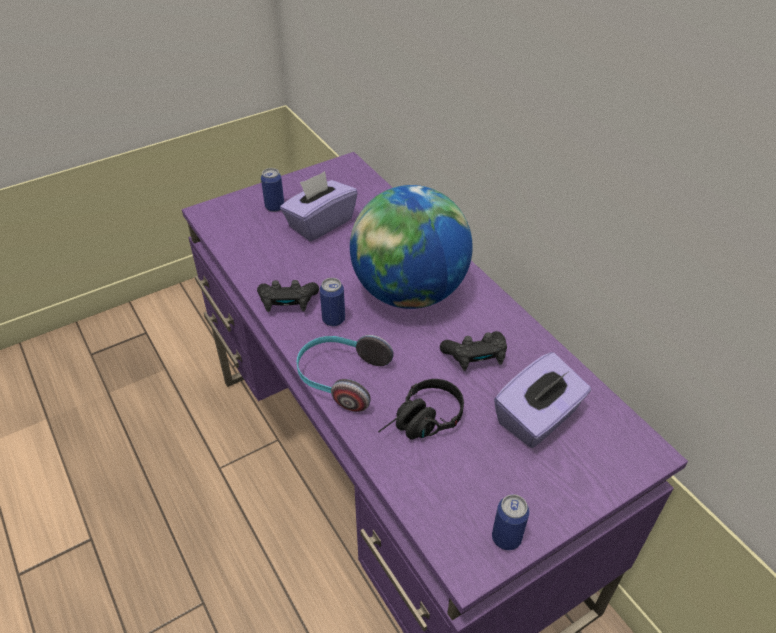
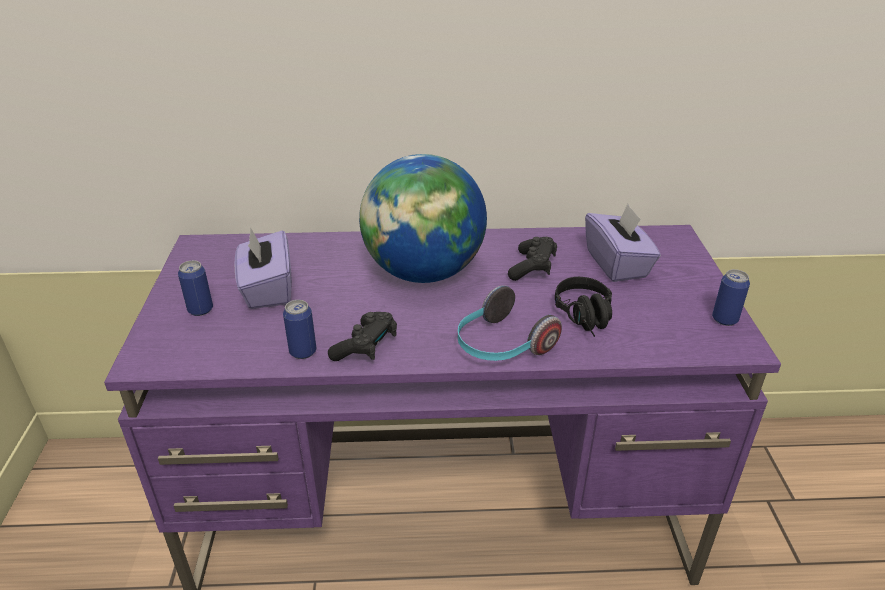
camera: 60 degrees left, 10 degrees down
can [320,278,345,326] -> can moved to [283,300,316,359]

